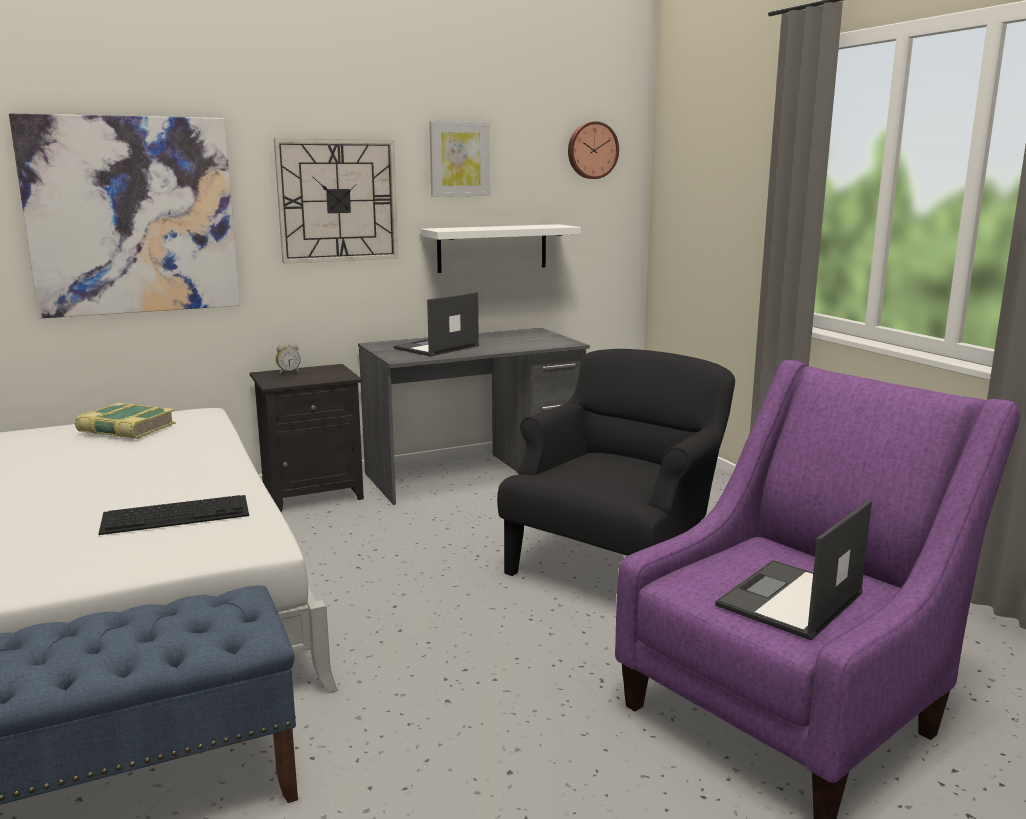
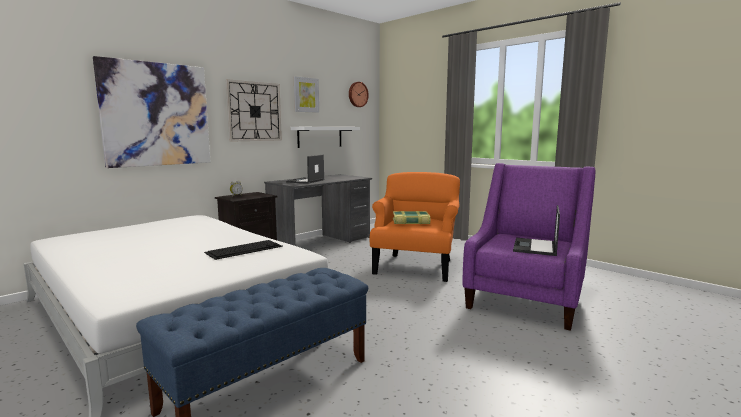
camera: 20 degrees left, 5 degrees down
book [75,403,176,439] -> book moved to [393,211,430,224]
black armchair [497,349,735,576] -> orange armchair [370,172,460,282]

